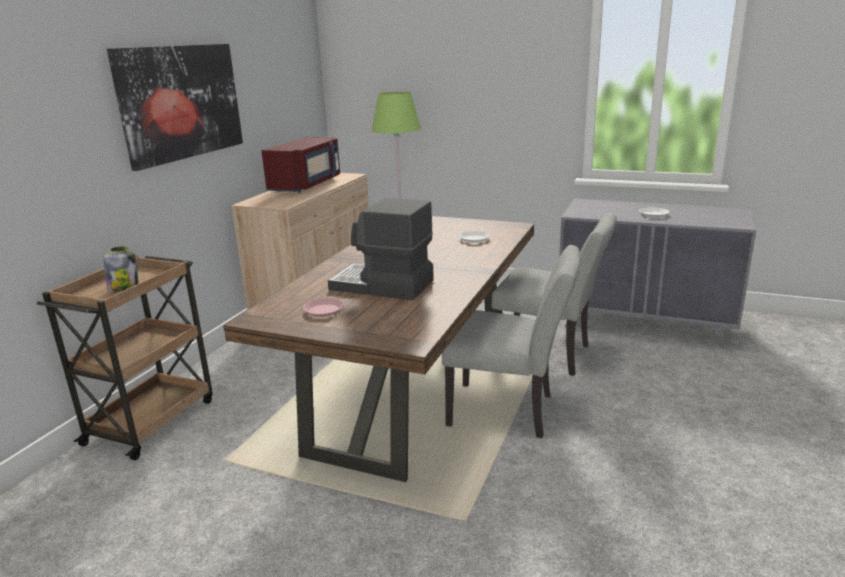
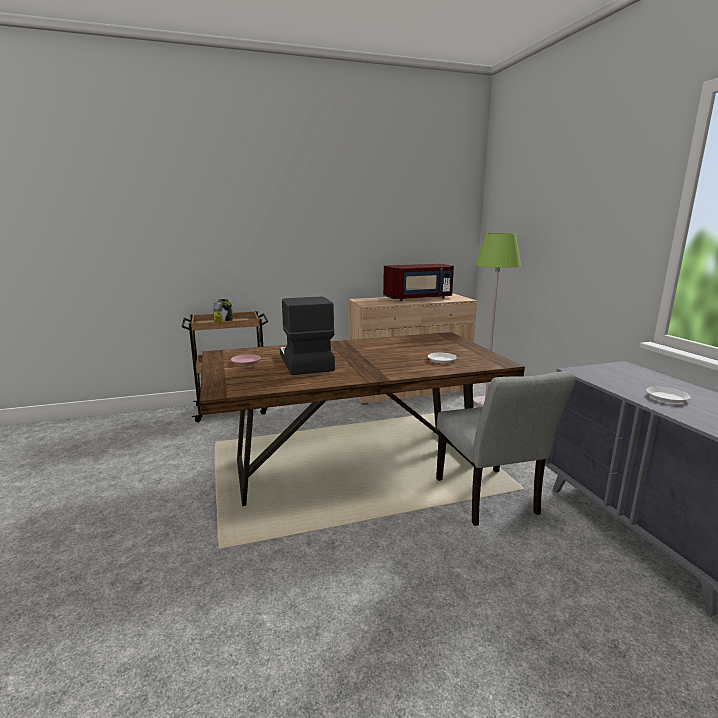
camera: 50 degrees right, 5 degrees down
picture [107,44,243,171] -> none
grey chair [442,245,580,438] -> none

